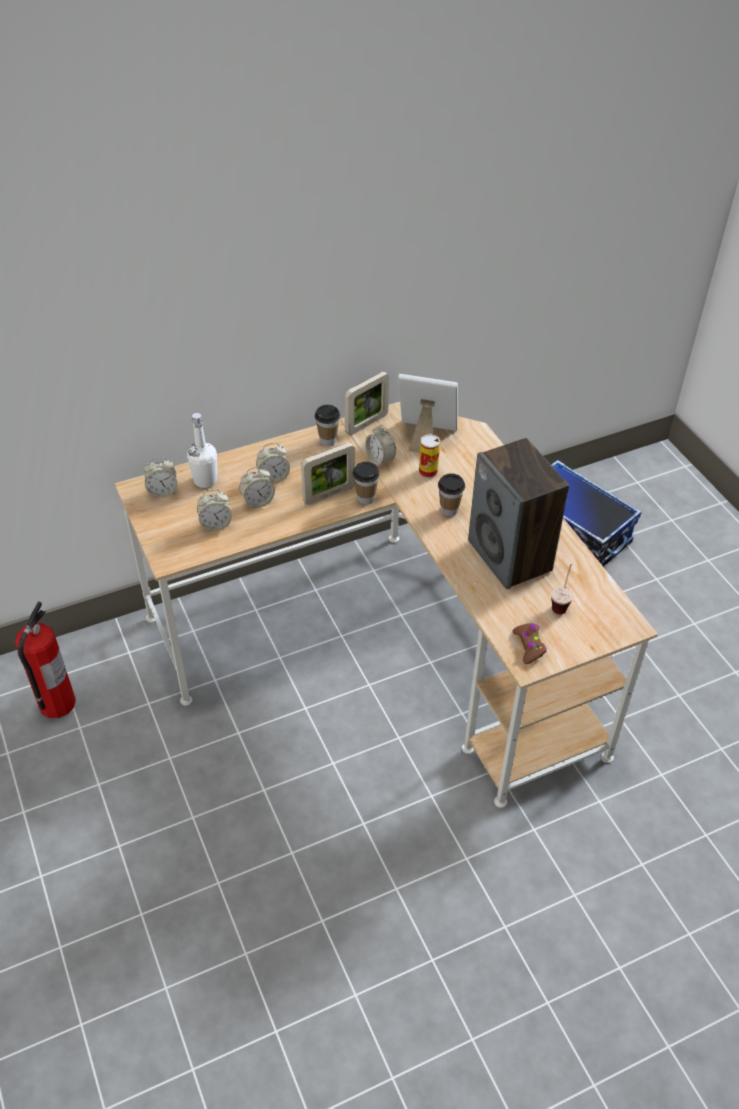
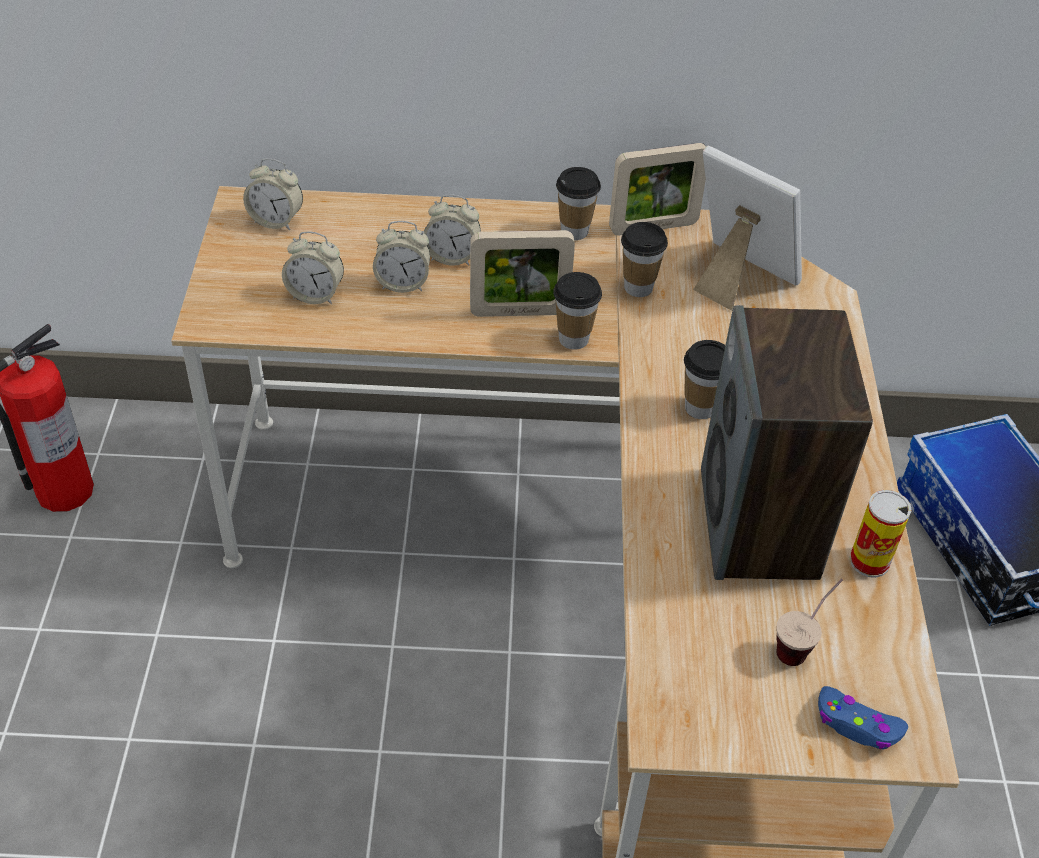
camera: 25 degrees right, 0 degrees up
white bottle [187,413,217,488] -> none
alarm clock [365,425,396,468] -> cup [621,222,668,297]
can [419,434,440,478] -> can moved to [850,490,912,578]
brown game controller [513,623,547,664] -> none
none -> blue game controller [818,686,908,749]

